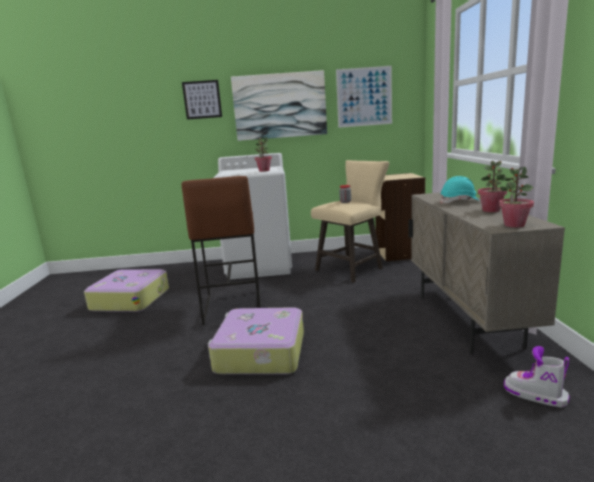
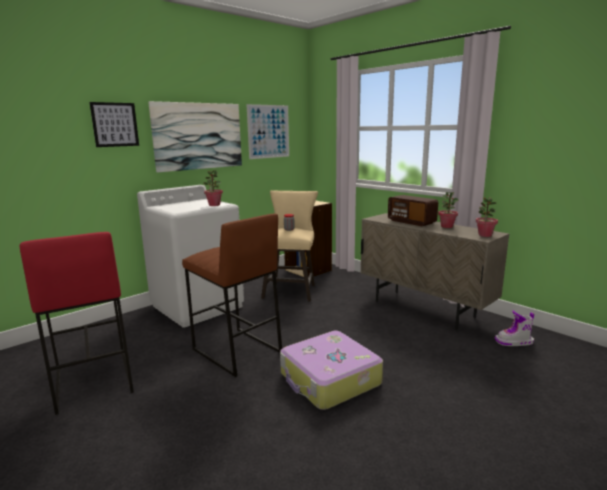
camera: 40 degrees left, 0 degrees up
suitcase [84,269,169,312] -> red stool [20,232,134,415]
turquoise hard hat [440,176,480,203] -> radio [388,195,438,226]

